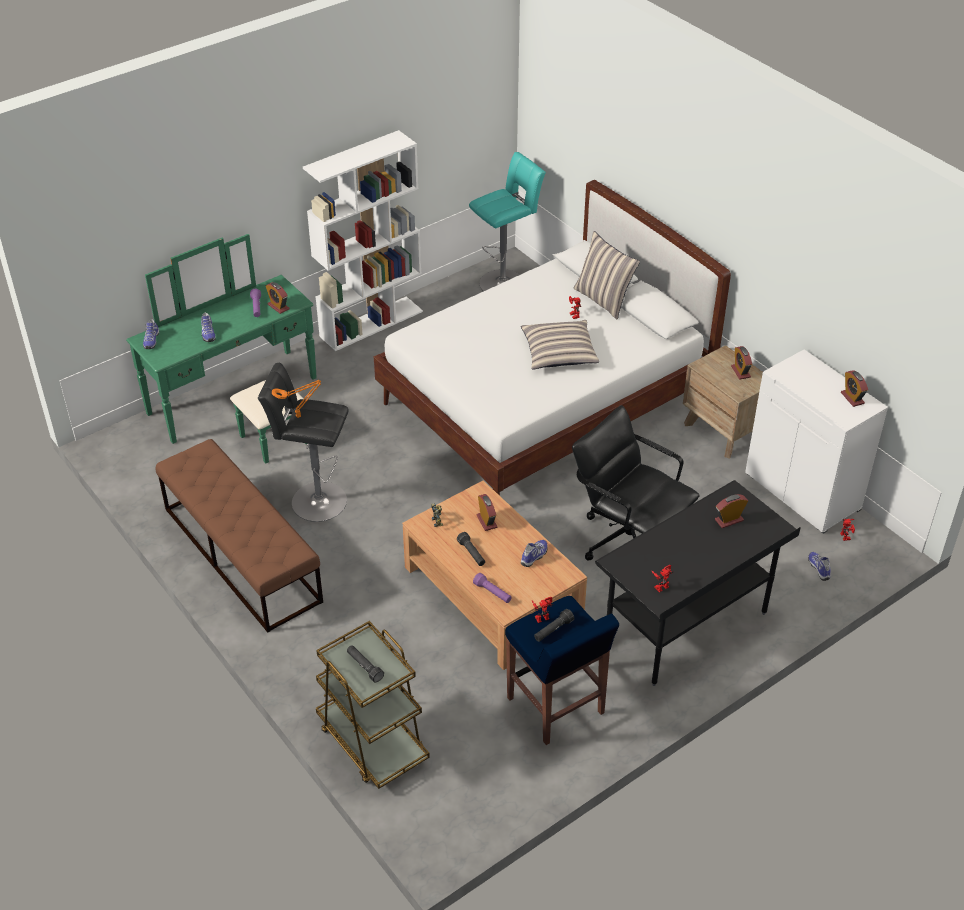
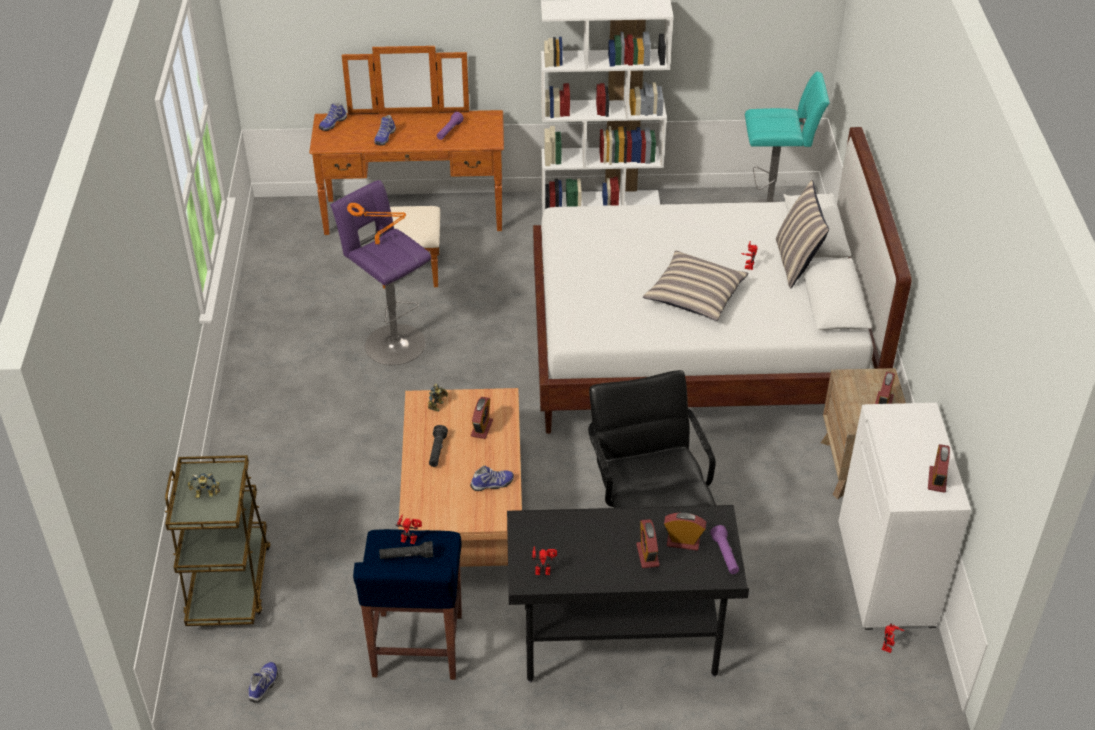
camera: 35 degrees right, 0 degrees up
green dresser [126,234,317,464] -> brown dresser [309,46,504,289]
brown bench [156,439,323,633] -> none
black stool [258,363,349,522] -> purple stool [330,180,431,365]
alarm clock [266,282,290,314] -> alarm clock moved to [636,519,660,568]
black flashlight [347,645,384,683] -> toy robot [188,473,220,499]
purple flashlight [473,573,512,603] -> purple flashlight moved to [710,525,739,574]
shoe [808,552,831,581] -> shoe moved to [249,662,278,703]

